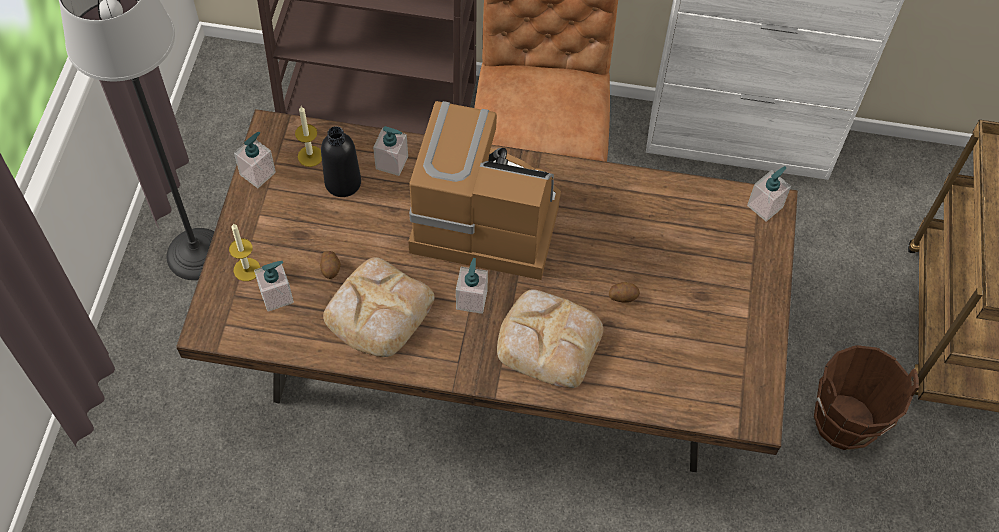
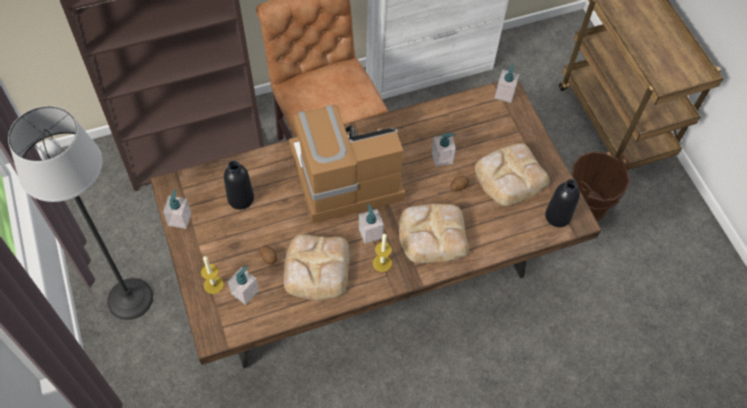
camera: 30 degrees left, 0 degrees up
candle [295,106,322,167] -> candle moved to [373,233,392,272]
soap dispenser [373,126,408,176] -> soap dispenser moved to [432,133,456,167]
none -> bread [475,143,550,206]
none -> black bottle [545,179,580,227]

